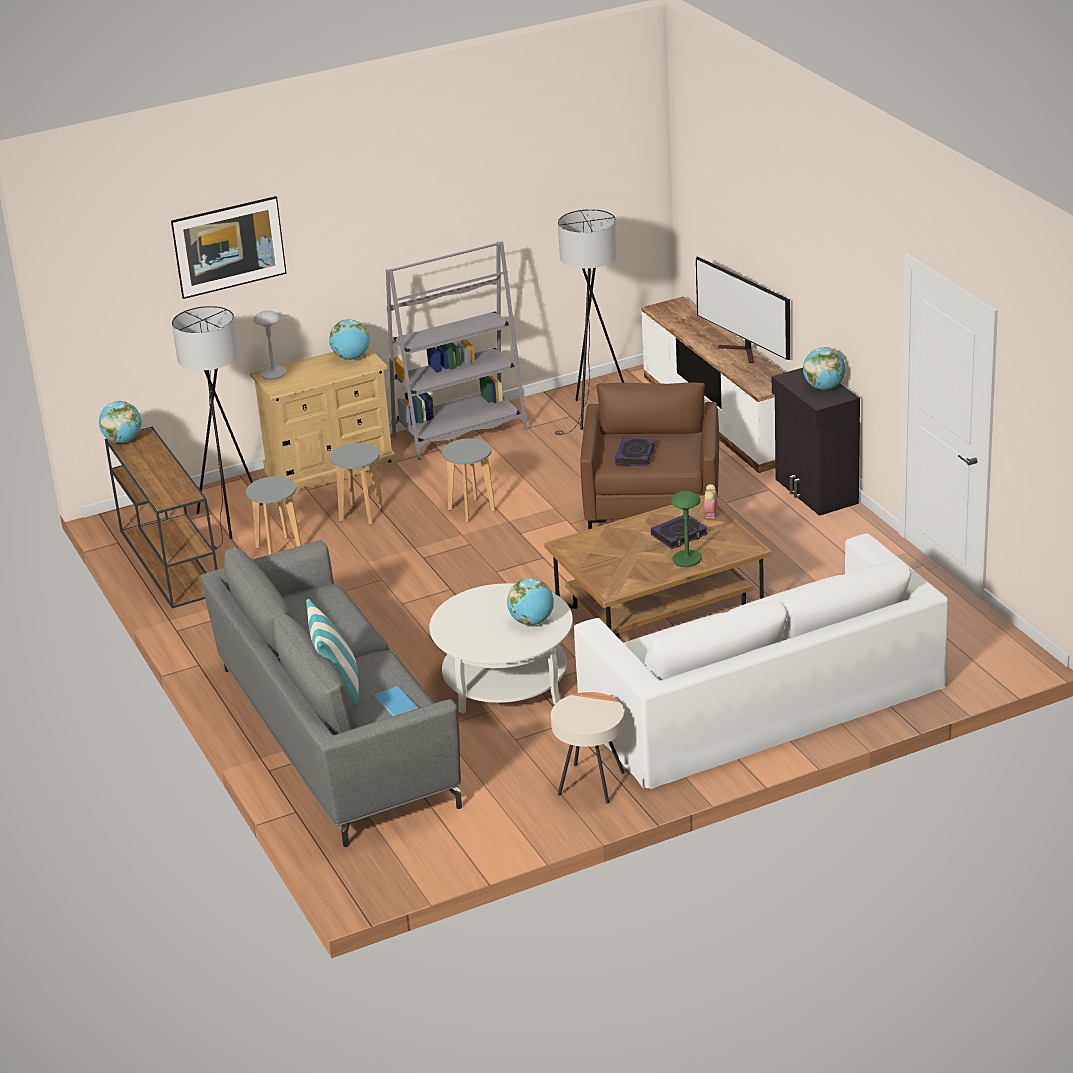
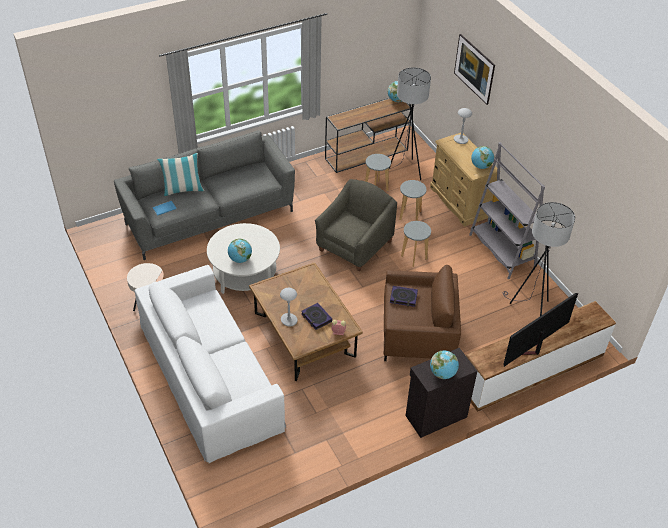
camera: 85 degrees right, 15 degrees up
green table lamp [671,491,702,567] -> grey table lamp [280,288,297,327]
none -> grey armchair [315,179,397,271]

